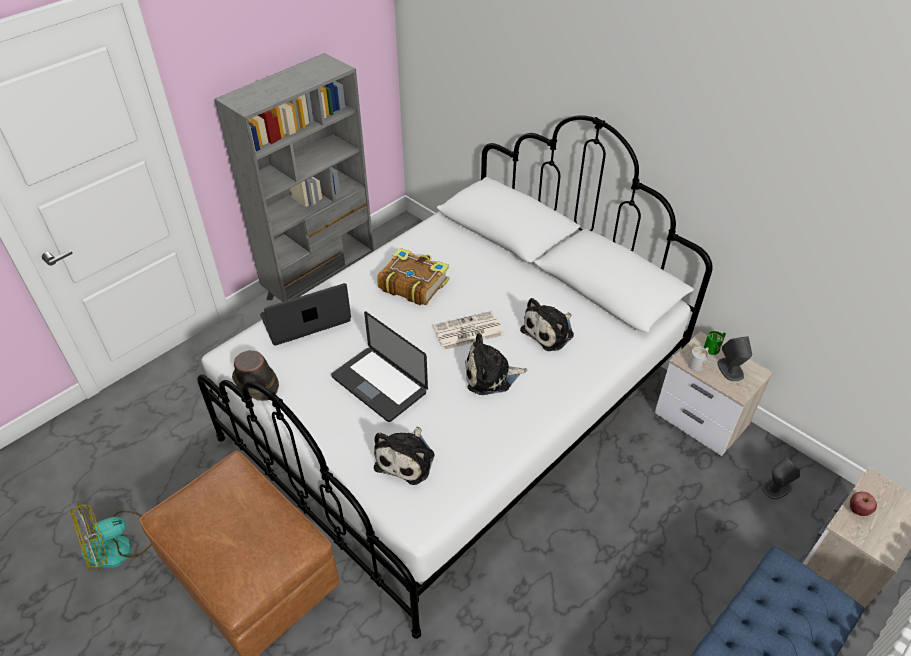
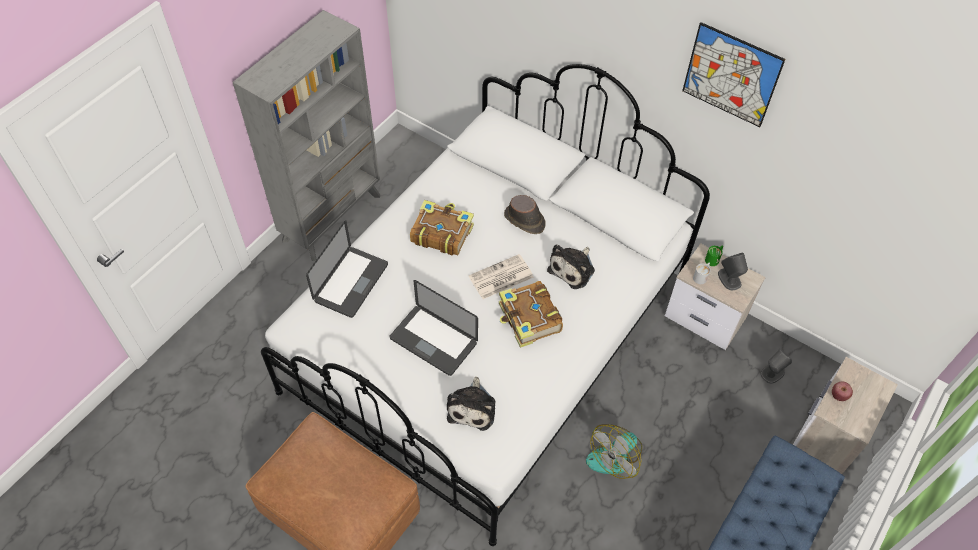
camera: 10 degrees left, 10 degrees up
fan [71,502,151,571] -> fan moved to [586,424,642,479]
brown hat [232,351,279,401] -> brown hat moved to [504,195,546,234]
laptop [260,283,351,346] -> laptop turned 150 degrees clockwise [306,220,388,318]
plush toy [465,333,527,395] -> book [499,281,563,348]
none -> picture [682,22,785,127]

